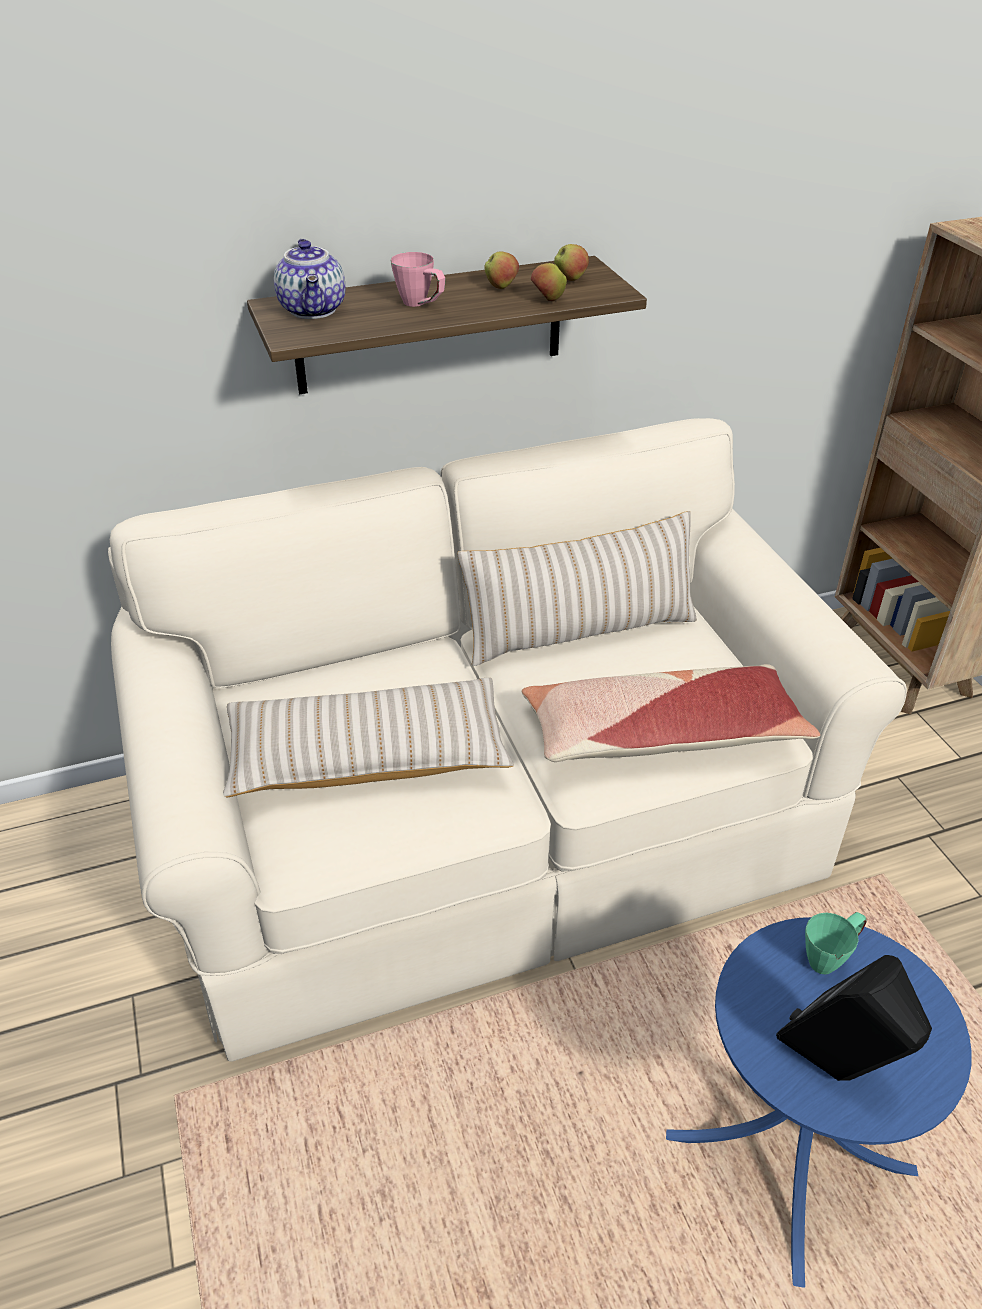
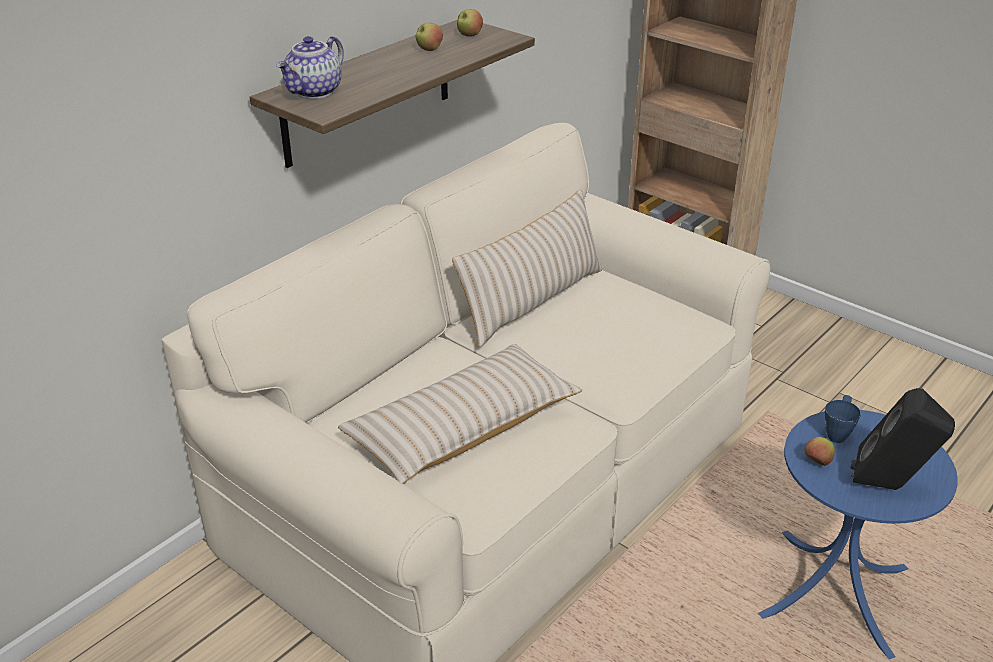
camera: 30 degrees left, 5 degrees down
teapot [274,239,345,319] -> teapot turned 75 degrees clockwise [276,36,344,99]
pink mug [391,252,446,307] -> none
pillow [522,664,820,762] -> none
apple [531,263,567,301] -> apple moved to [805,437,835,466]
green mug [805,912,867,974] -> blue mug [825,395,861,443]

